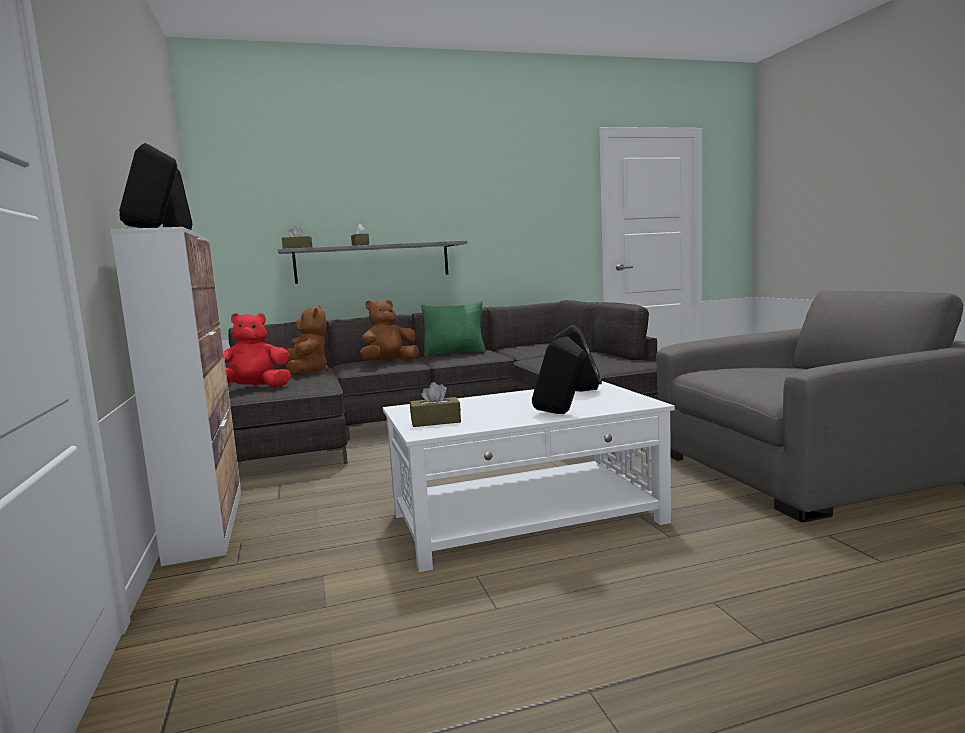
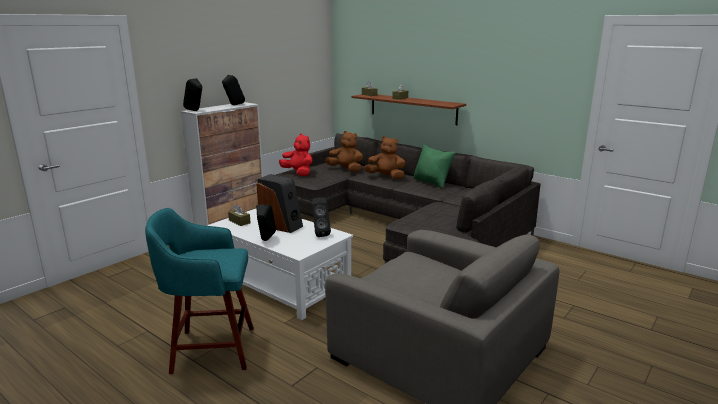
camera: 55 degrees right, 10 degrees up
grey shelf [278,240,468,284] -> brown shelf [351,94,466,125]
brown plush toy [286,305,329,376] -> brown plush toy turned 105 degrees counterclockwise [325,131,363,172]
none -> turquoise stool [145,208,254,374]
none -> speaker [257,174,303,233]

